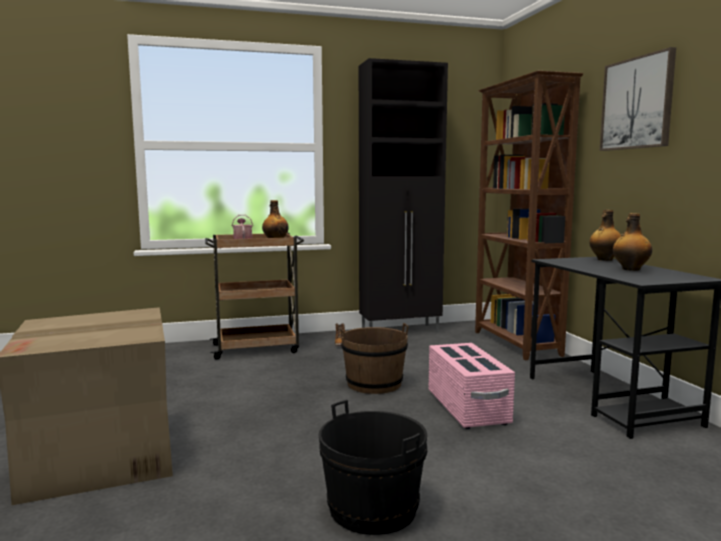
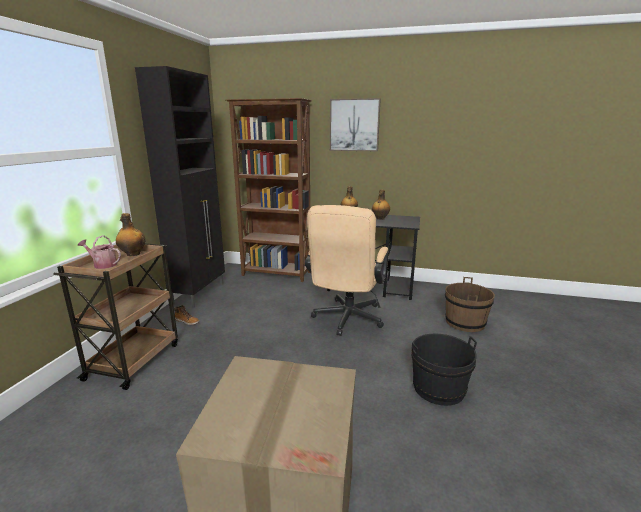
camera: 60 degrees left, 10 degrees up
brown bucket [340,323,408,394] -> brown bucket moved to [445,277,495,332]
pink storage box [429,343,515,429] -> beige office chair [305,205,388,336]

